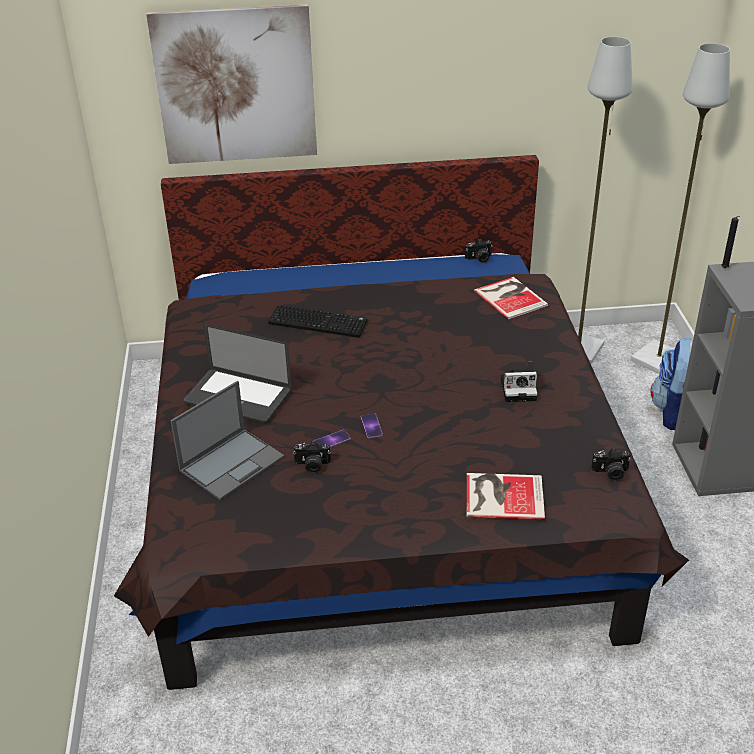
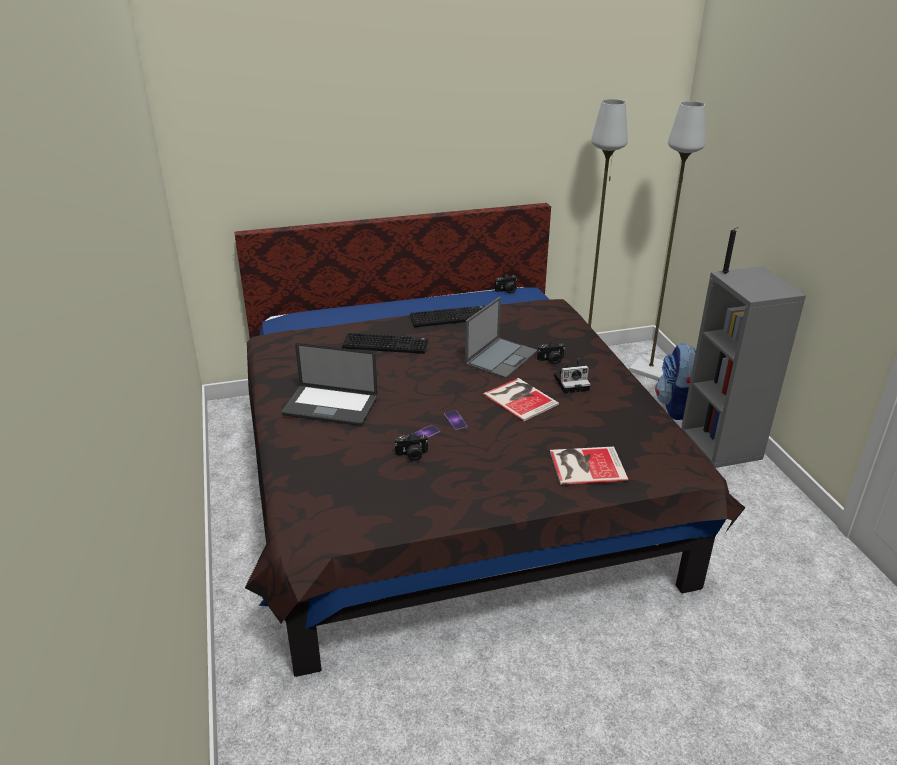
camera: 10 degrees left, 5 degrees down
picture [146,4,317,164] -> none
laptop [170,381,284,500] -> laptop moved to [465,297,538,379]
book [474,277,548,319] -> book moved to [483,378,559,422]
camera [591,448,631,481] -> camera moved to [537,341,565,365]
none -> keyboard [410,306,486,327]

